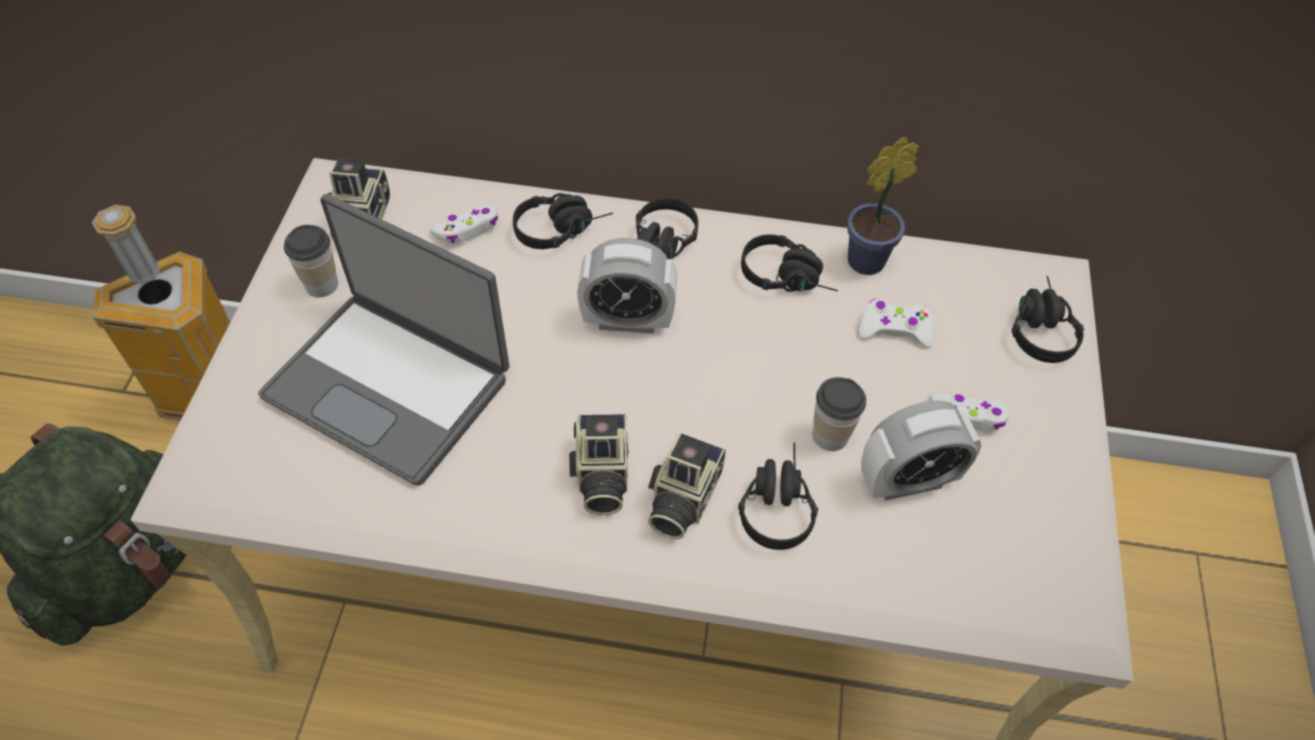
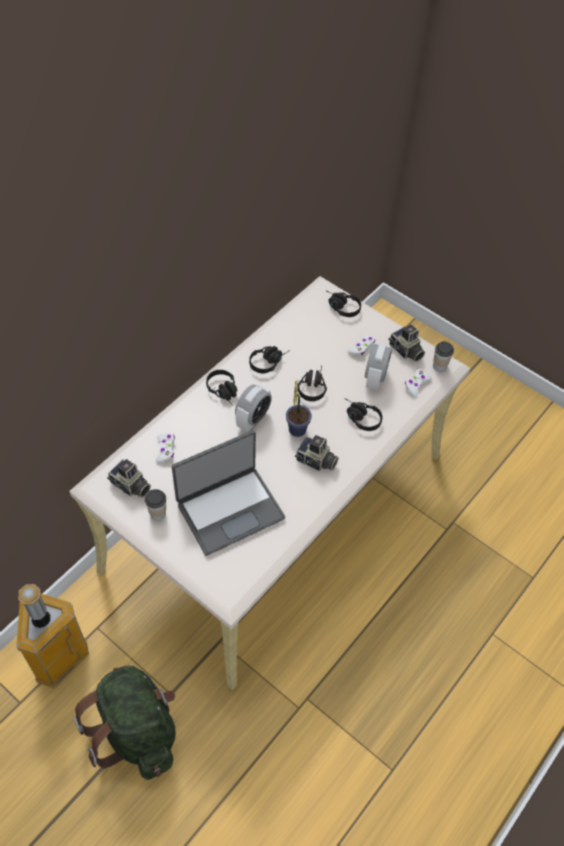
camera: 60 degrees left, 0 degrees up
black headphones [513,193,613,249] -> black headphones moved to [298,365,327,401]
camera [648,433,726,539] -> camera moved to [388,324,425,362]
cup [813,377,866,451] -> cup moved to [433,341,454,372]
potted plant [847,137,919,275] -> potted plant moved to [286,379,312,437]
white game controller [859,299,934,348] -> white game controller moved to [405,369,432,397]

